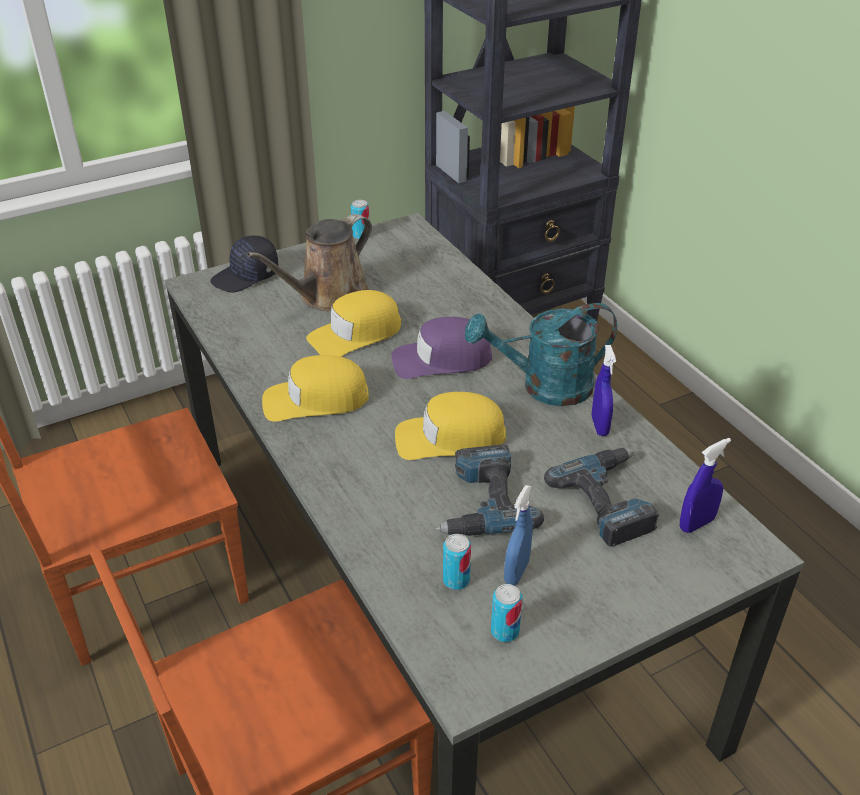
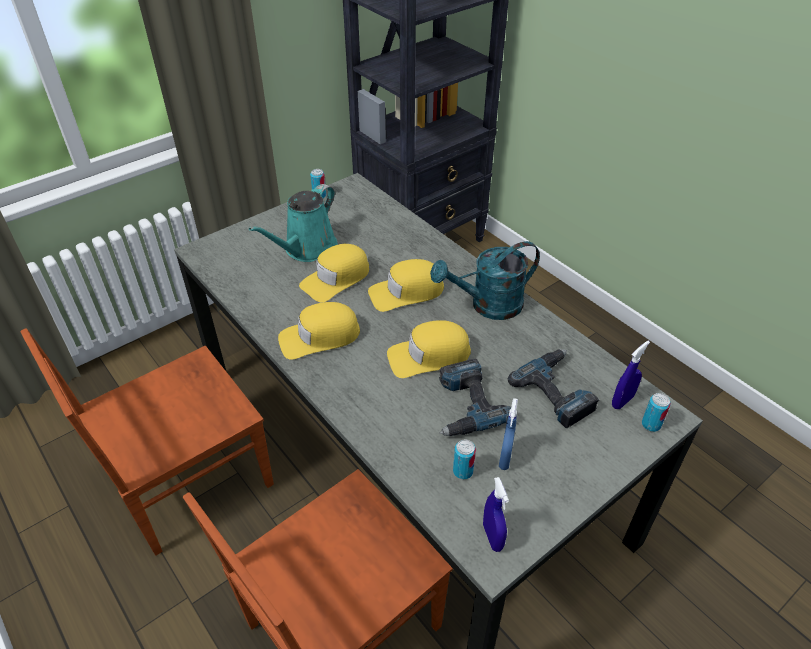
camera: 10 degrees left, 5 degrees up
black cap [210,235,278,293] -> none
brown watering can [247,214,372,311] -> turquoise watering can [249,184,338,262]
purple cap [391,317,492,379] -> yellow cap [368,259,444,312]
can [491,584,522,642] -> can moved to [642,393,671,432]
blue spray bottle [592,345,616,436] -> blue spray bottle moved to [483,477,509,552]

